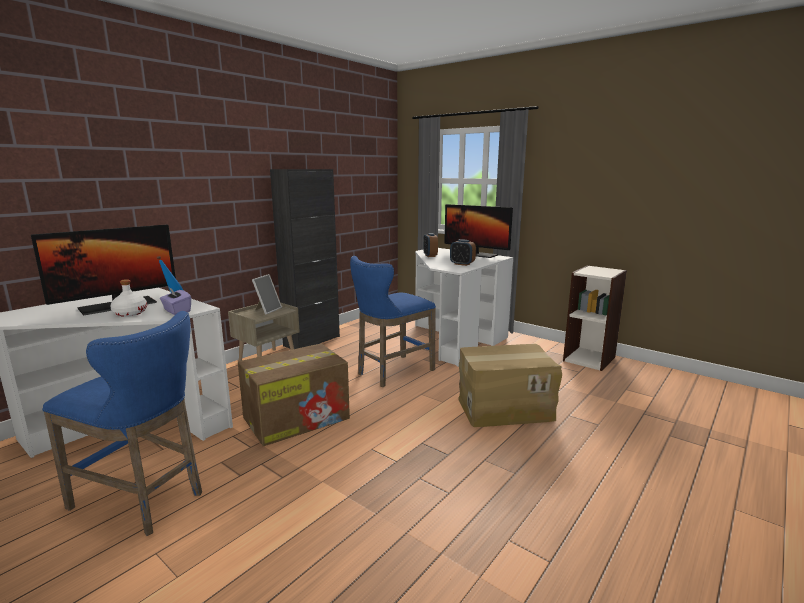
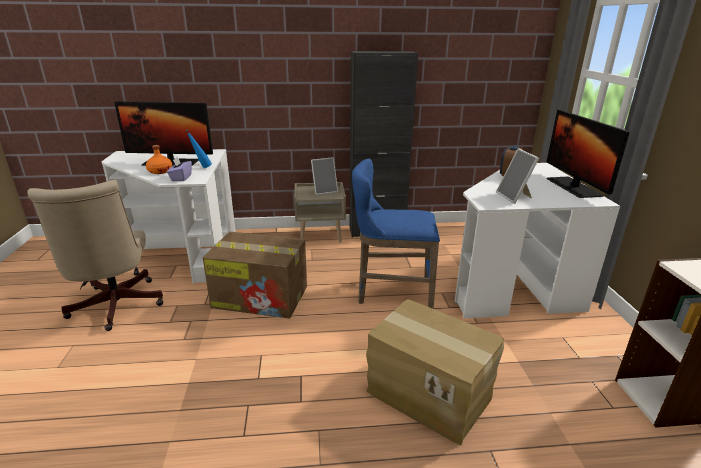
camera: 45 degrees right, 10 degrees up
blue stool [42,311,202,536] -> beige office chair [27,180,163,331]
white bottle [110,279,147,317] -> orange bottle [146,145,172,174]
alarm clock [450,239,476,266] -> picture frame [496,148,539,204]

